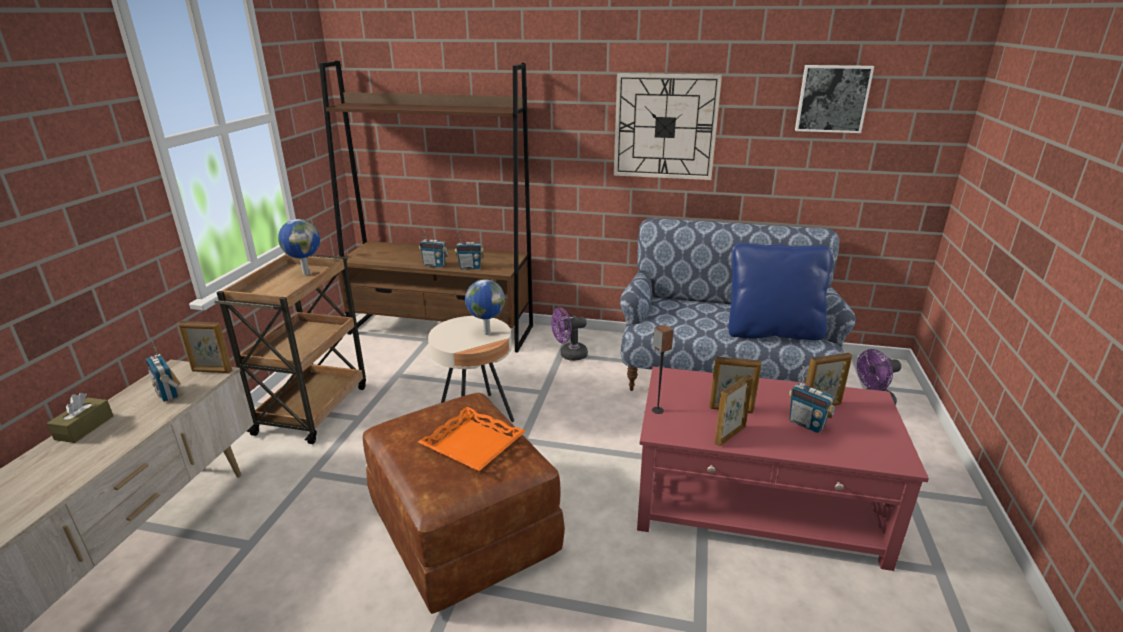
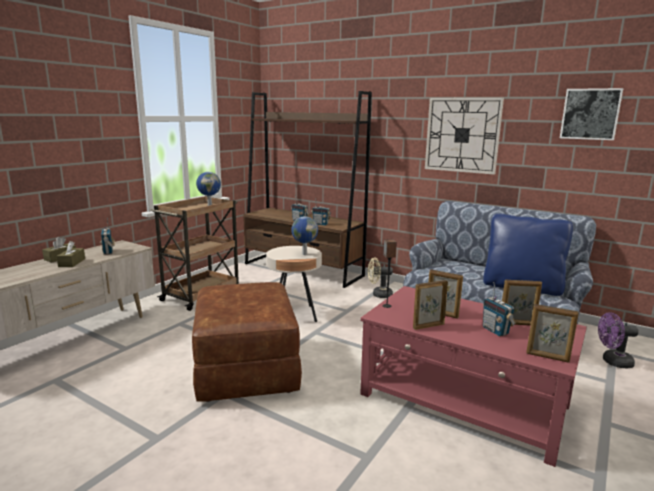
camera: 20 degrees right, 10 degrees down
picture frame [178,321,233,373] -> picture frame moved to [526,304,579,363]
orange tray [418,407,526,471] -> none
purple fan [551,307,588,361] -> beige fan [368,257,393,298]
none -> brown tissue box [56,241,85,267]

